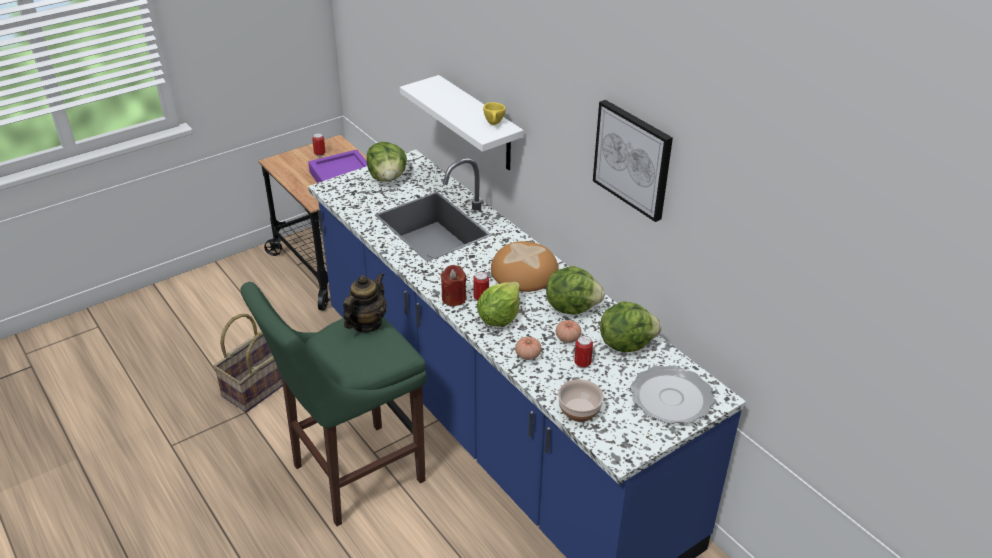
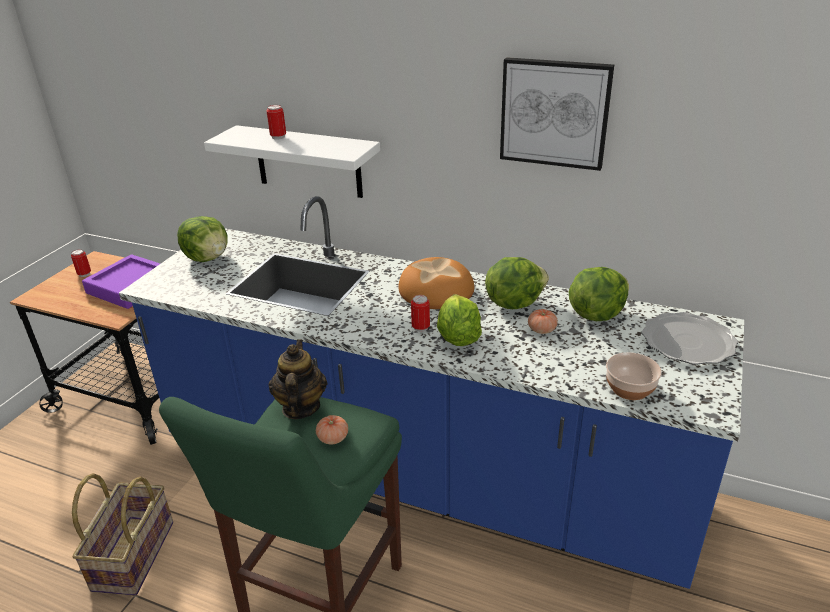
camera: 30 degrees left, 5 degrees down
red candle [440,265,466,306] -> none
yellow cup [483,102,506,125] -> none
tomato [515,337,542,360] -> tomato moved to [316,415,348,444]
can [574,336,593,369] -> can moved to [267,105,286,140]

